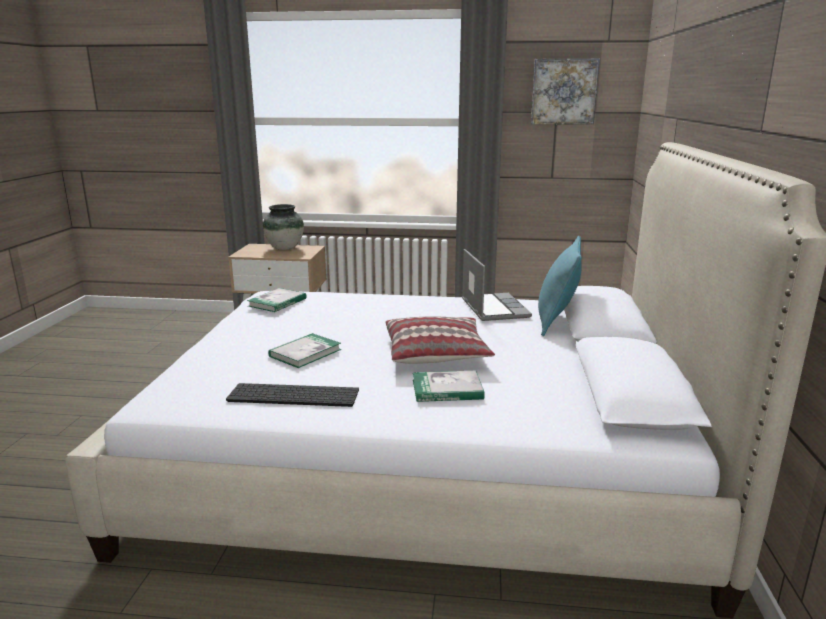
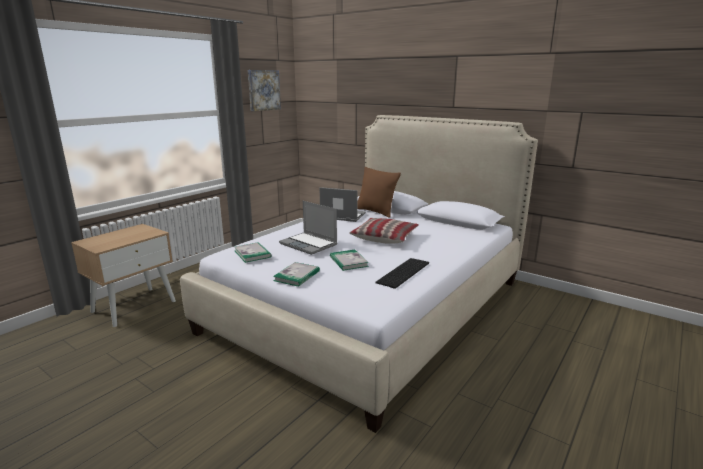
camera: 60 degrees left, 0 degrees up
vase [263,204,304,250] -> none
book [413,371,485,402] -> book moved to [273,262,320,287]
turquoise pillow [538,236,582,336] -> brown pillow [357,167,401,218]
none -> laptop [279,201,337,255]

